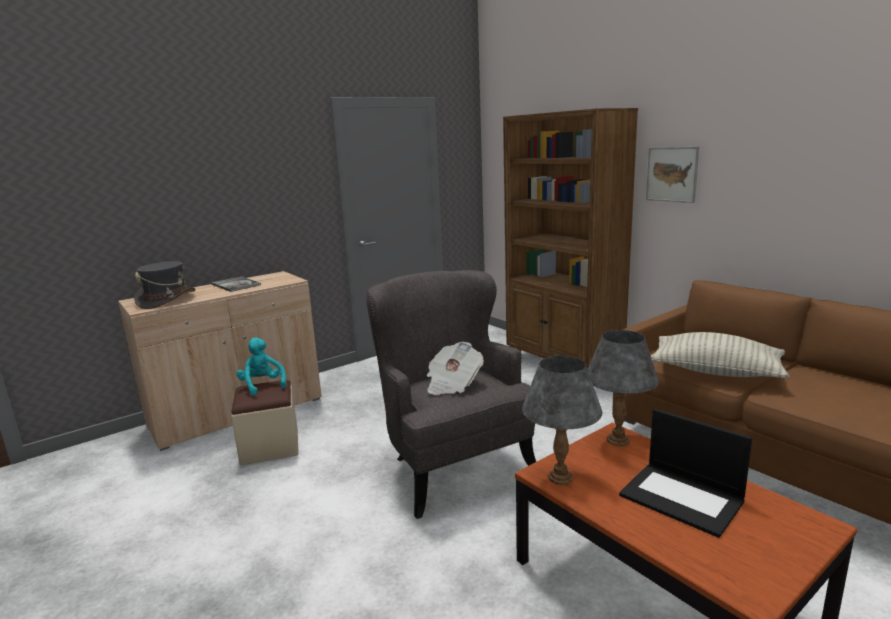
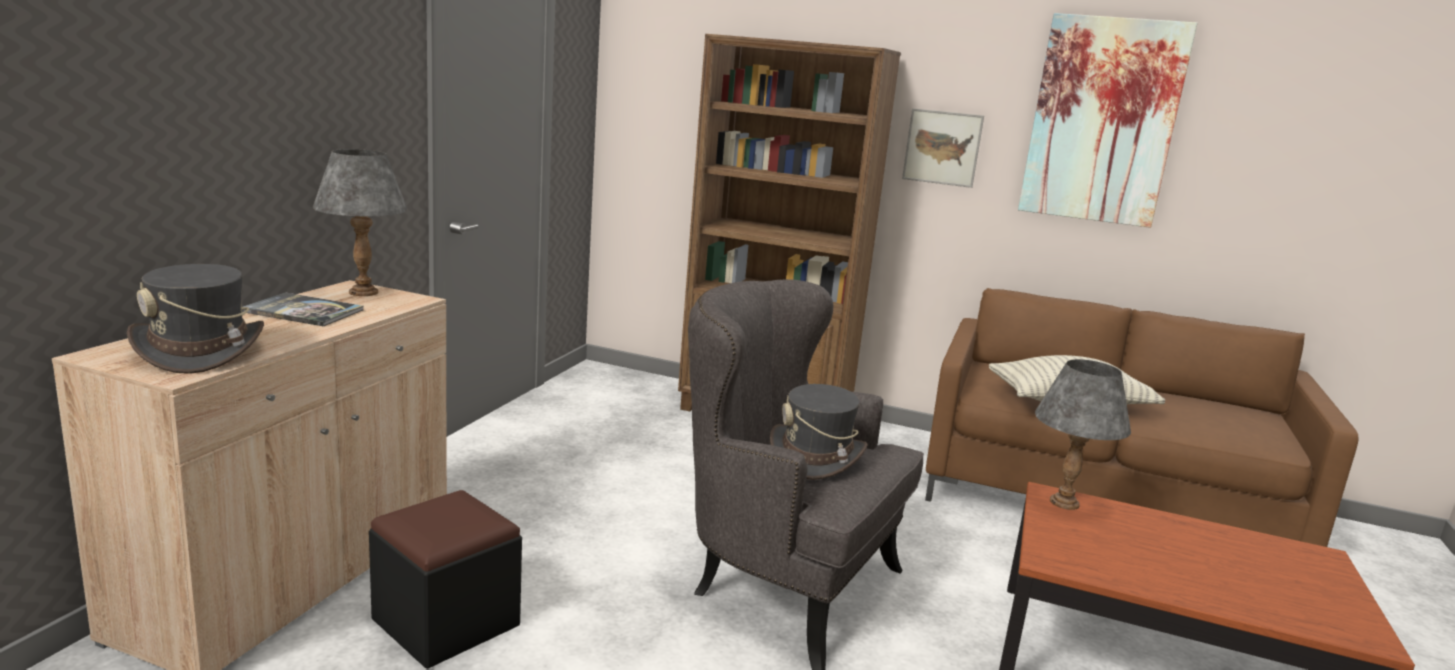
camera: 35 degrees left, 0 degrees up
beige ottoman [231,380,299,465] -> black ottoman [369,490,522,669]
turquoise plush toy [236,338,286,396] -> none
newspaper [427,342,484,395] -> grey hat [770,384,868,480]
grey table lamp [522,356,602,485] -> grey table lamp moved to [313,149,408,296]
laptop [619,409,752,538] -> none
none -> picture [1018,13,1198,228]

